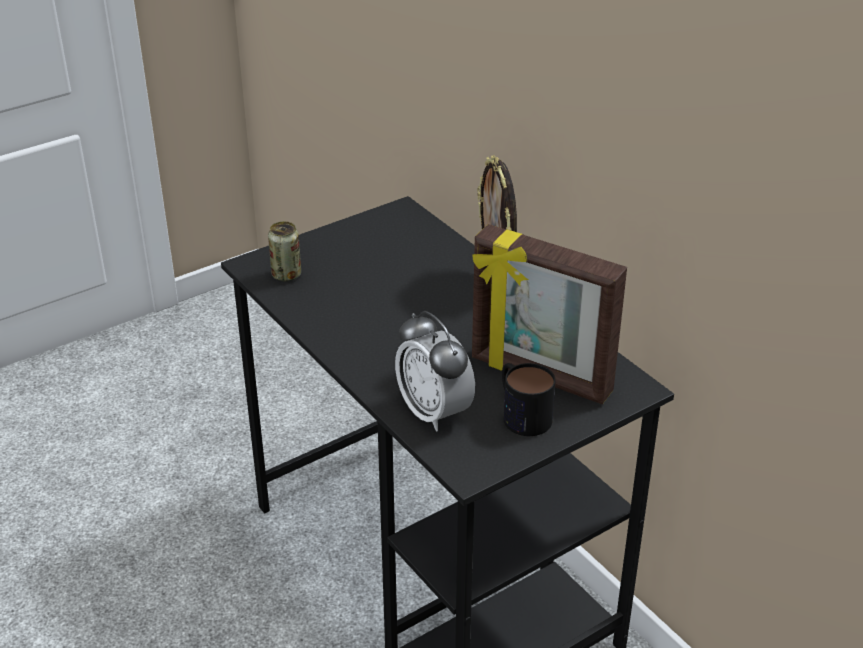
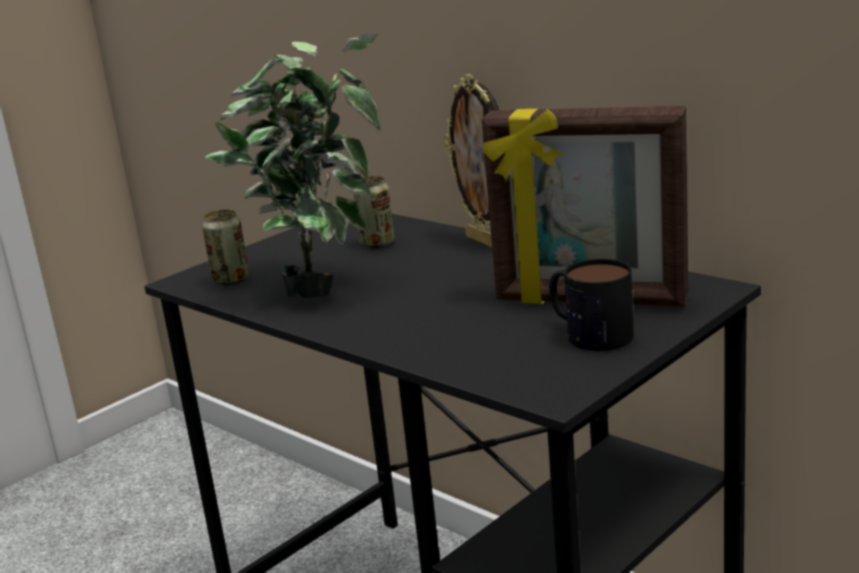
camera: 10 degrees left, 15 degrees down
alarm clock [395,311,475,432] -> none
none -> potted plant [205,34,381,298]
none -> can [353,176,395,248]

